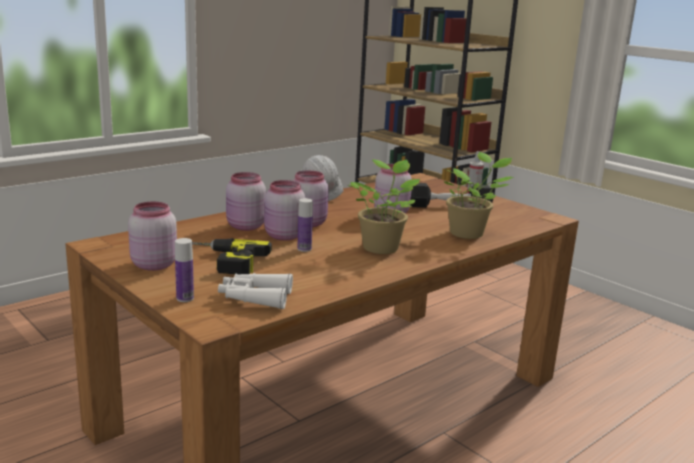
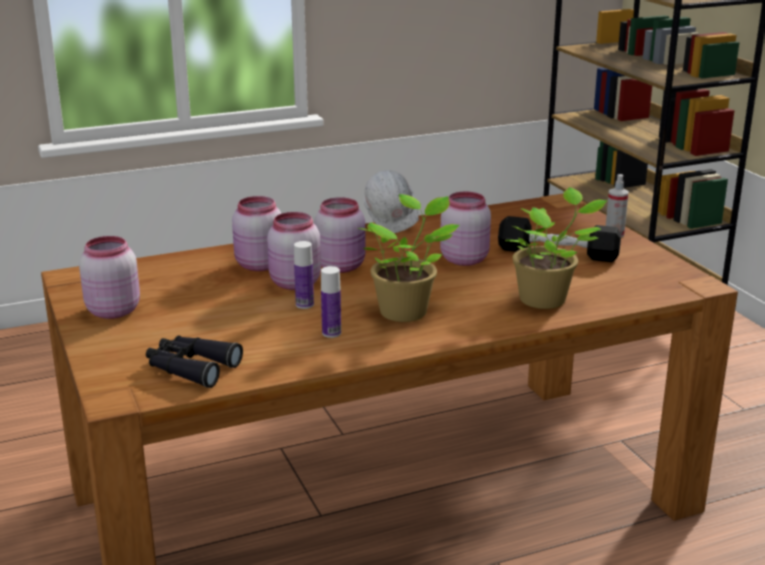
camera: 20 degrees right, 5 degrees up
bottle [175,238,194,302] -> bottle moved to [321,266,341,338]
power drill [192,238,272,274] -> none
white binoculars [218,273,293,309] -> black binoculars [146,335,243,388]

